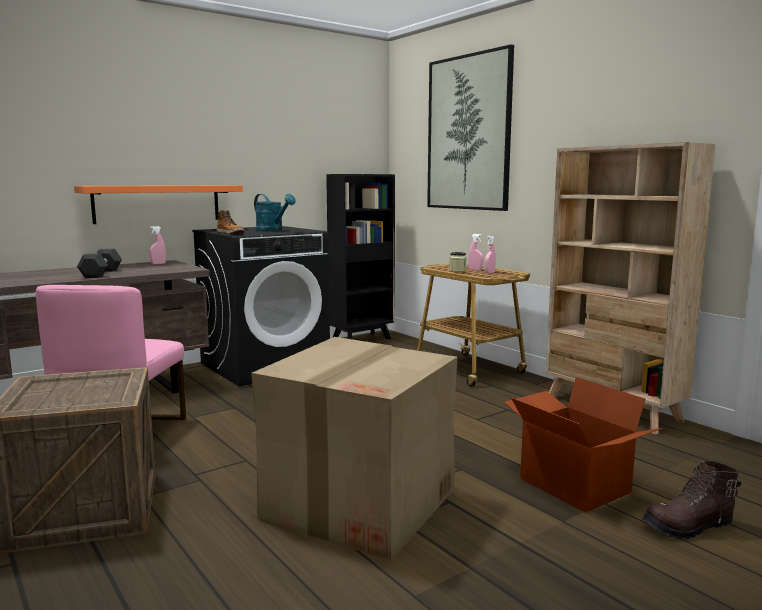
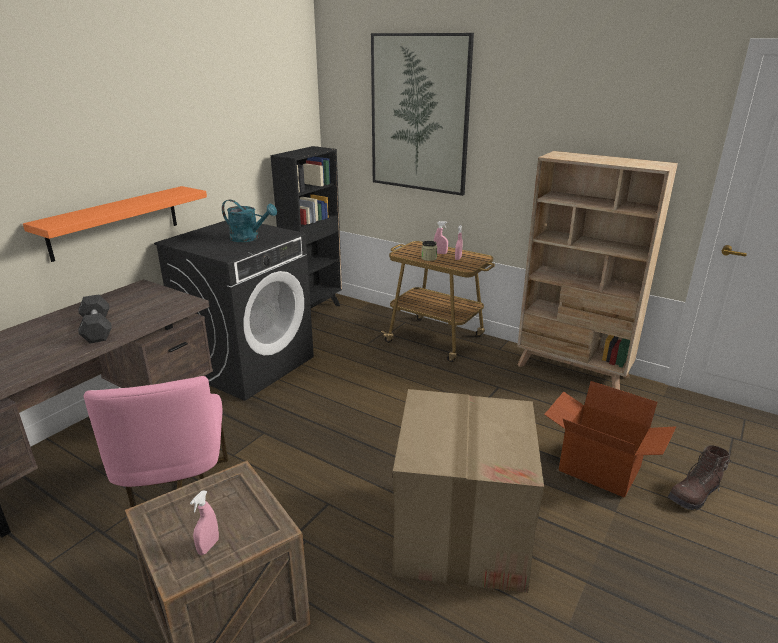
camera: 20 degrees left, 15 degrees up
pink spray bottle [149,226,166,265] -> pink spray bottle moved to [190,490,219,555]
boot [217,210,244,234] -> none

